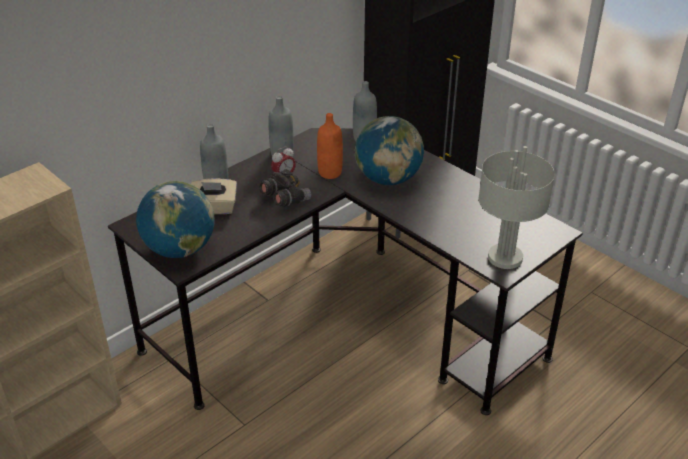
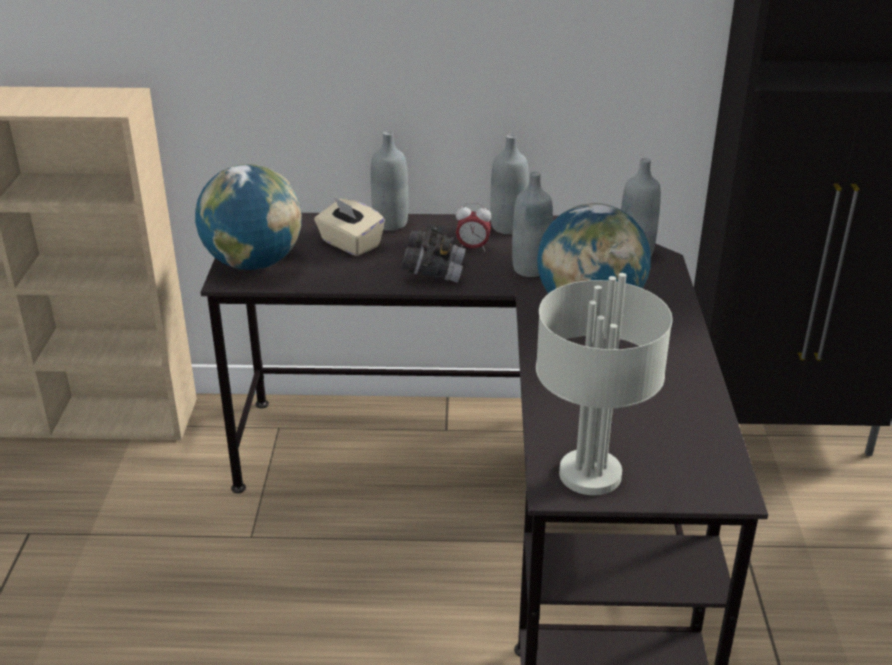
camera: 45 degrees right, 5 degrees down
orange bottle [317,113,343,179] -> grey bottle [512,171,553,277]

